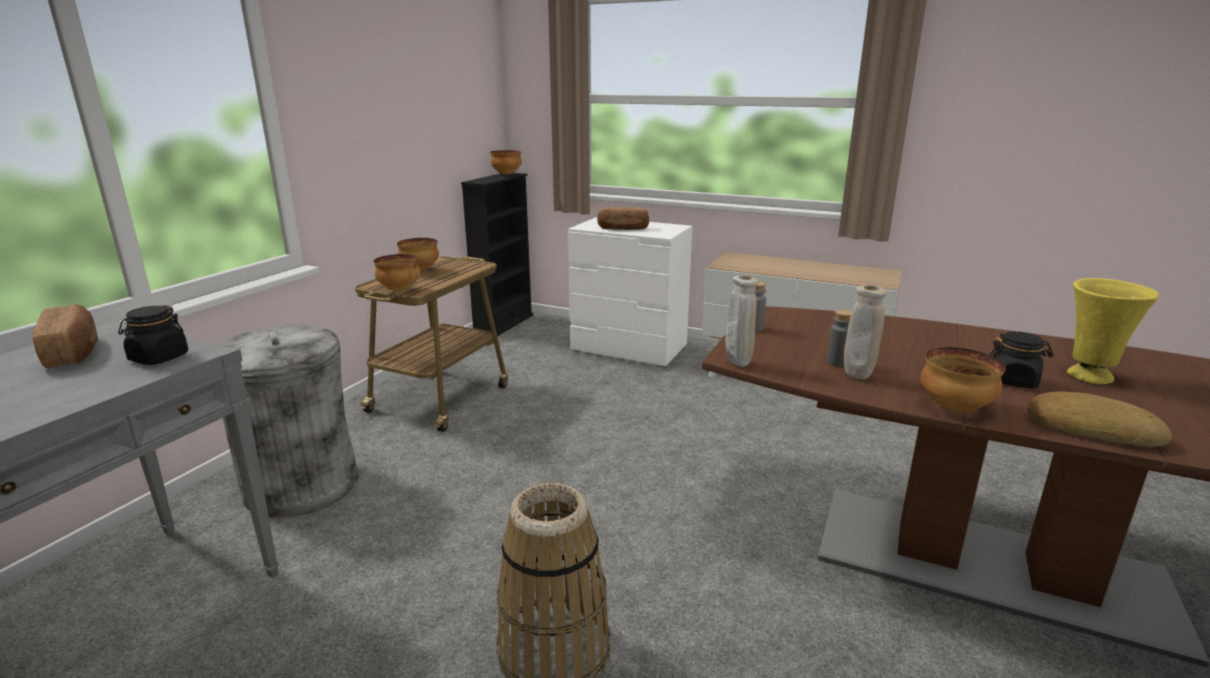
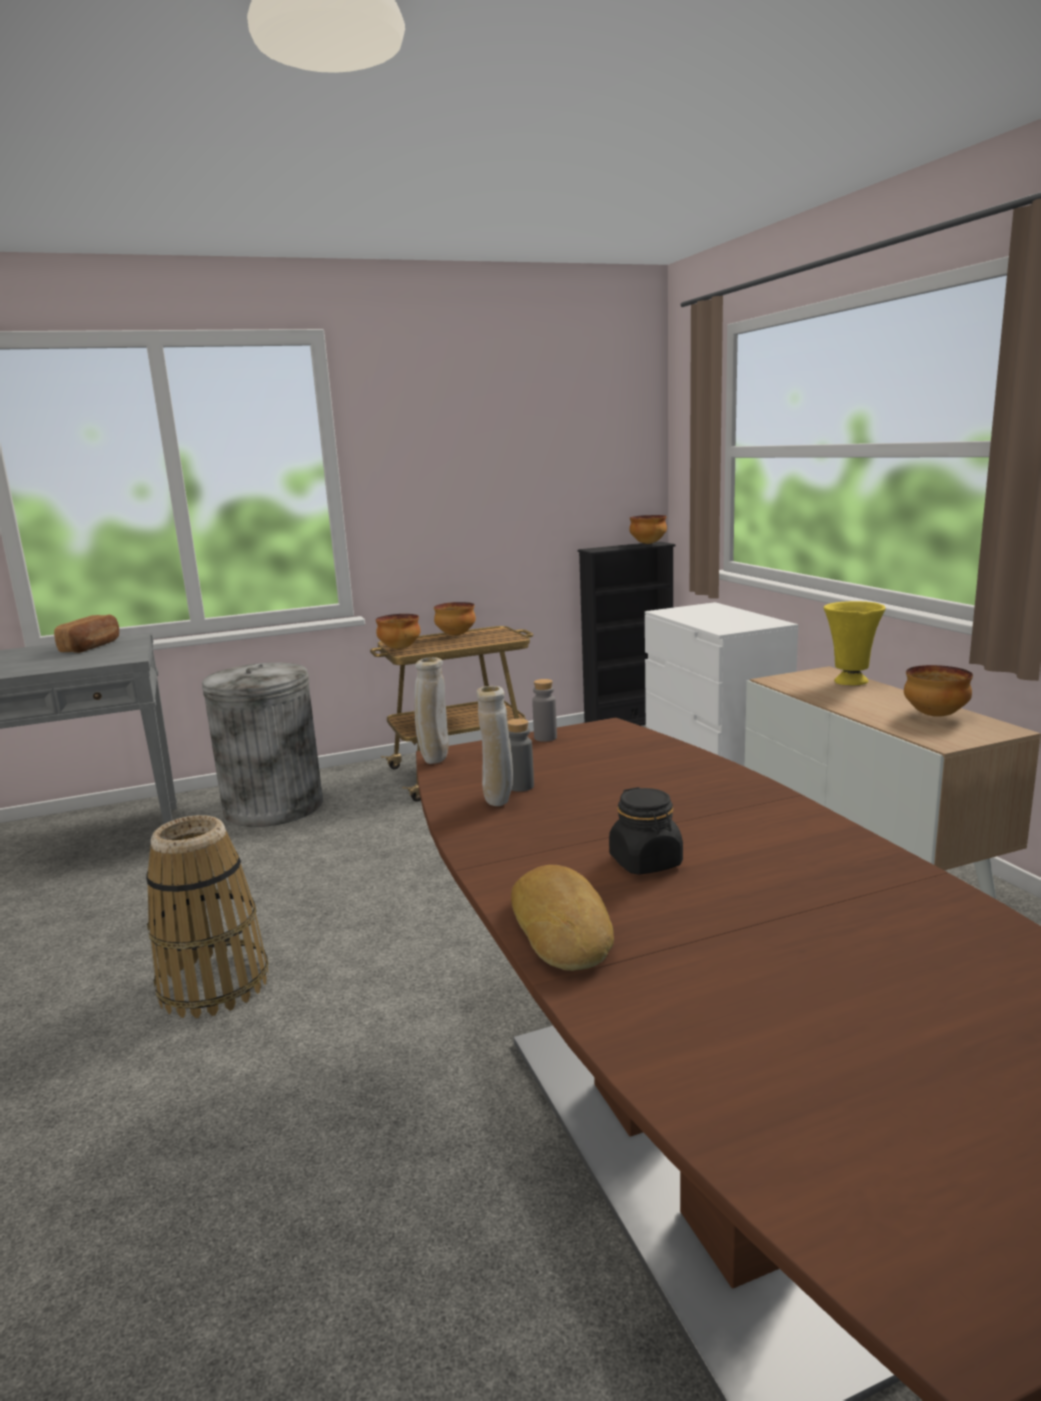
camera: 45 degrees right, 5 degrees down
black jar [118,305,188,365] -> none
bread [597,207,649,230] -> none
bowl [921,347,1006,412] -> bowl moved to [904,665,973,717]
yellow vase [1067,278,1159,384] -> yellow vase moved to [824,601,886,685]

